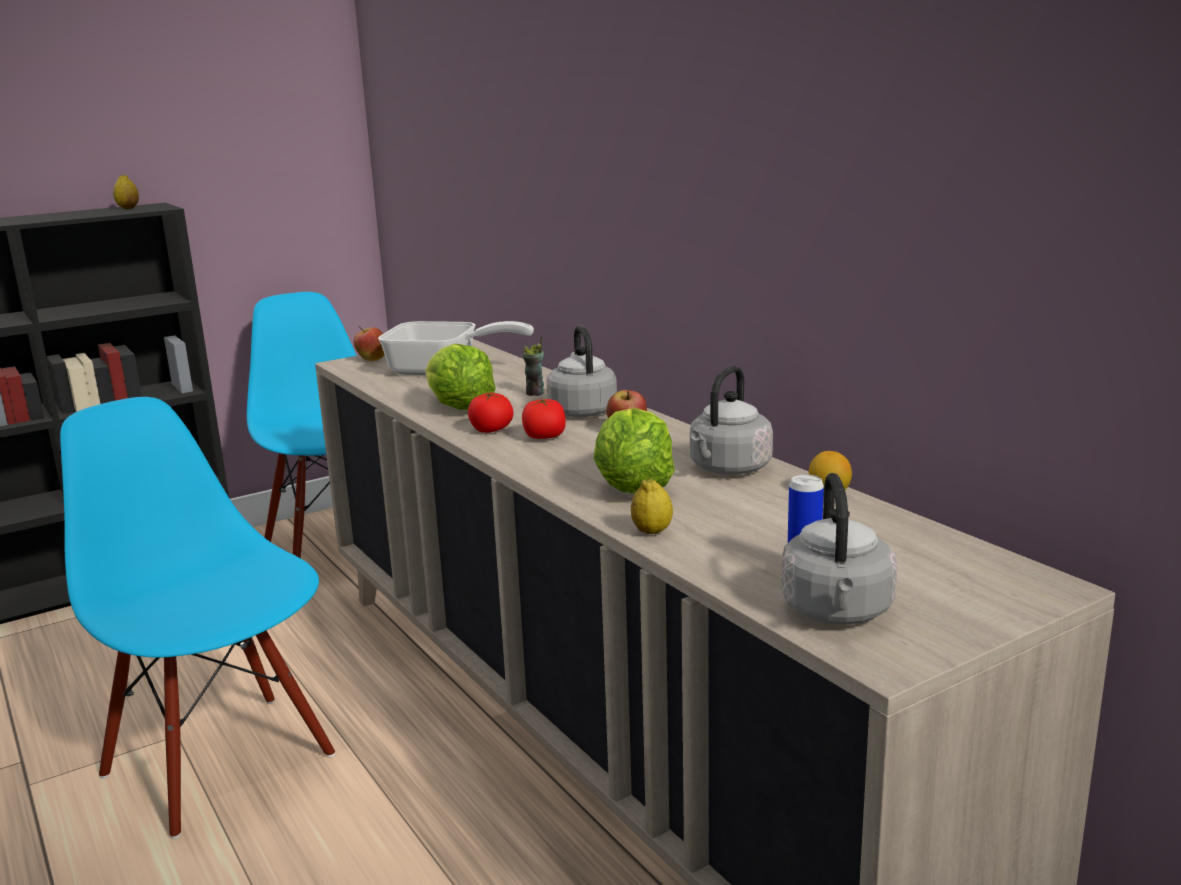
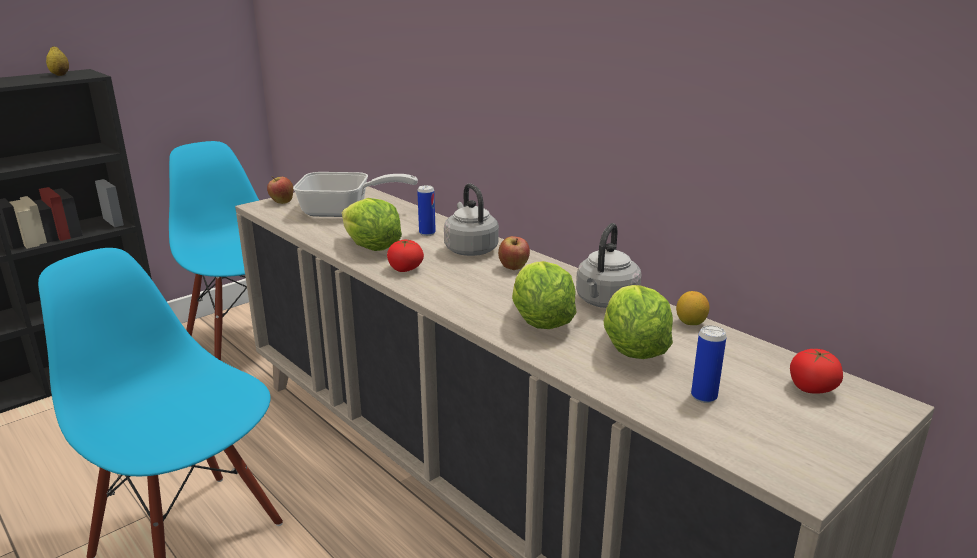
camera: 10 degrees left, 5 degrees up
tomato [522,399,566,439] -> tomato moved to [790,349,843,393]
cup [523,336,544,396] -> can [417,185,436,236]
lemon [631,478,673,534] -> none
grey kettle [781,473,897,625] -> none
none -> lettuce [604,285,673,359]

